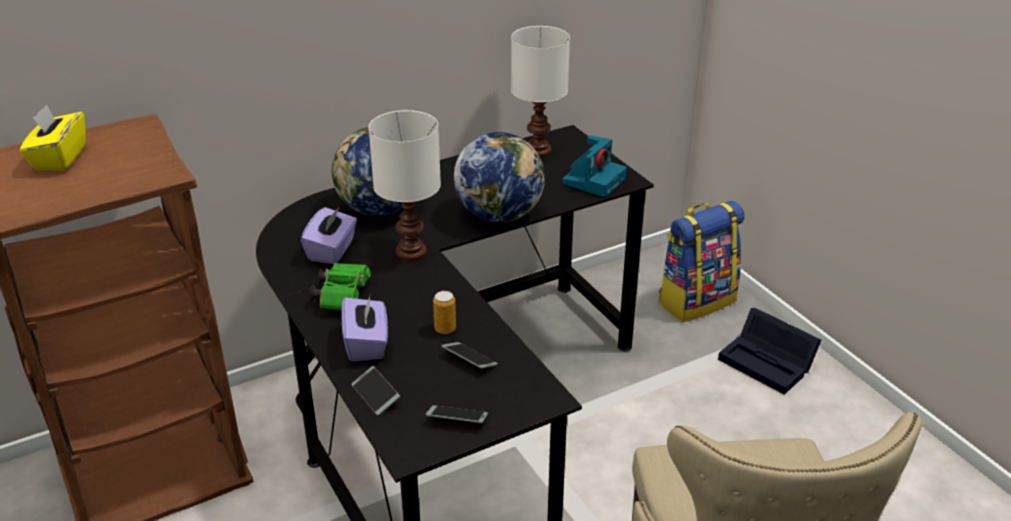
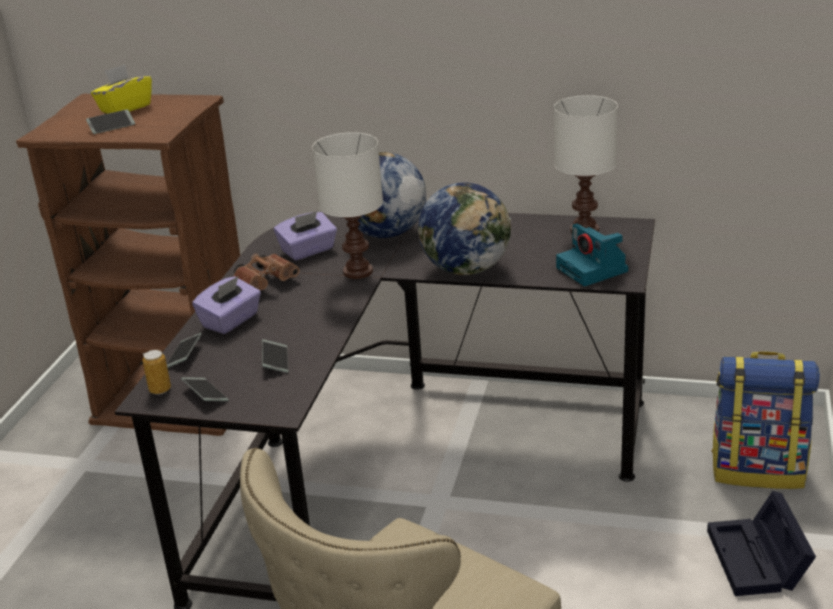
camera: 45 degrees right, 5 degrees down
green binoculars [310,263,371,311] -> brown binoculars [233,254,300,290]
can [433,291,456,334] -> can moved to [142,350,171,395]
camera [562,135,627,197] -> camera turned 75 degrees clockwise [556,223,628,286]
none -> phone [86,109,135,134]

